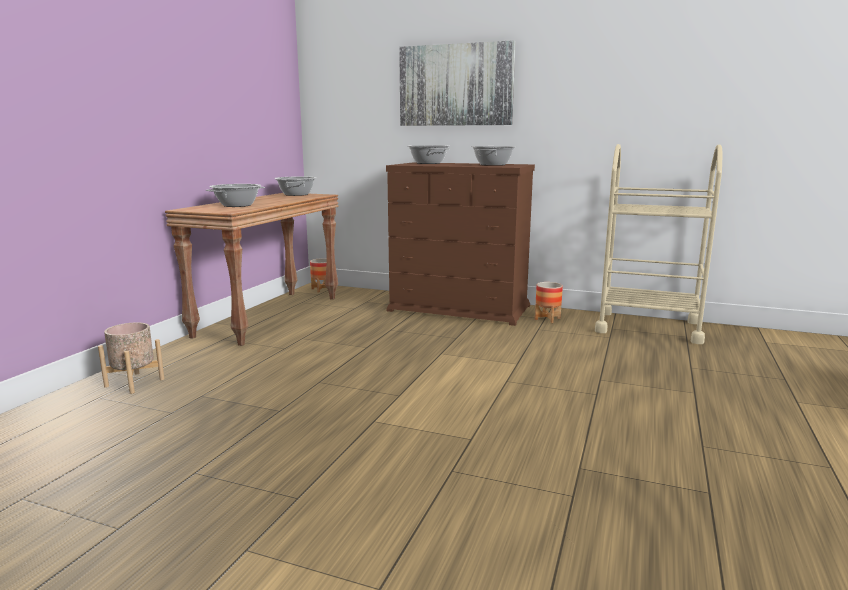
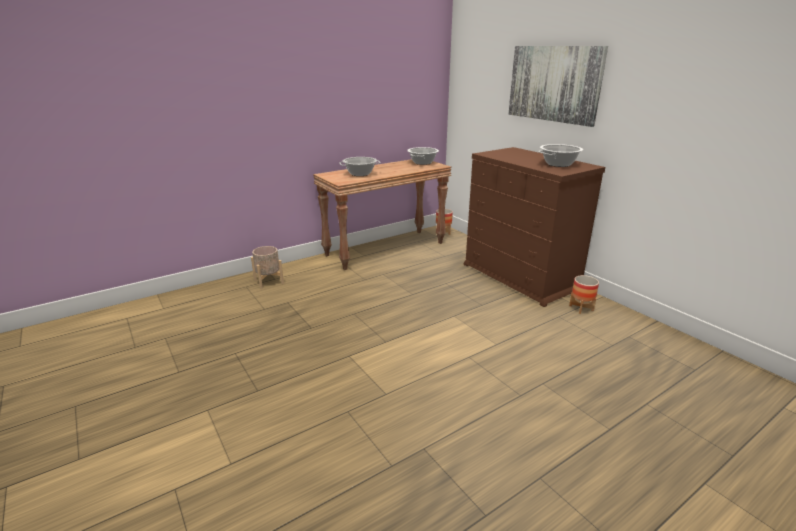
camera: 35 degrees right, 10 degrees up
cooking pot [408,145,449,164] -> none
beige cart [595,144,723,344] -> none

